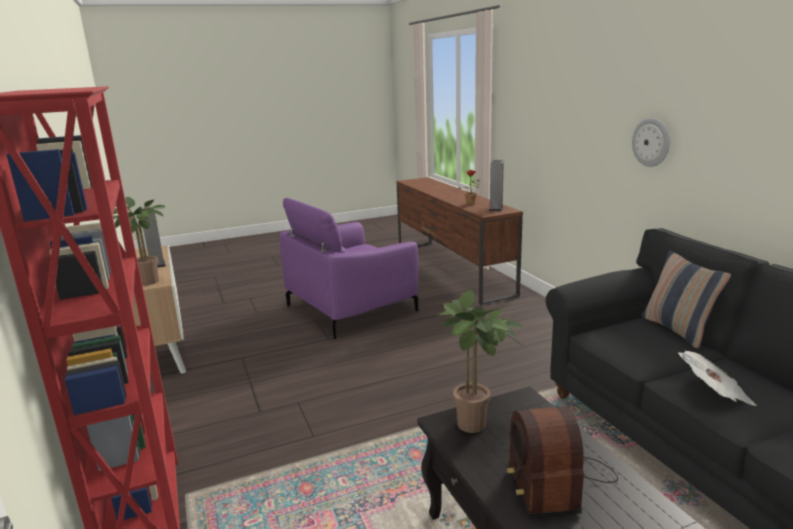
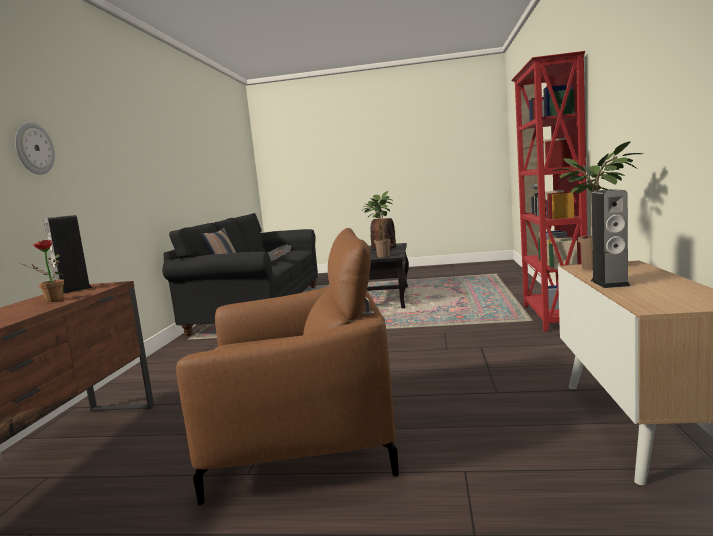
camera: 150 degrees left, 10 degrees down
purple armchair [279,198,418,339] -> brown armchair [176,228,399,505]
wall clock [632,118,670,167] -> wall clock moved to [15,122,55,175]

